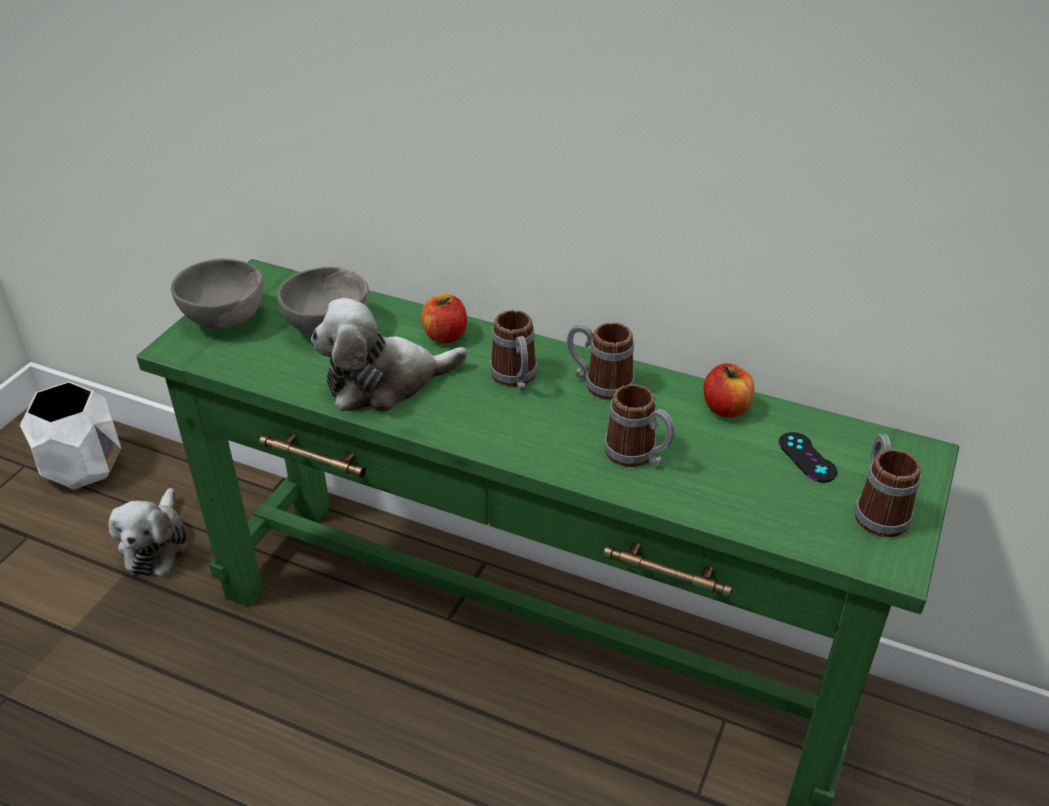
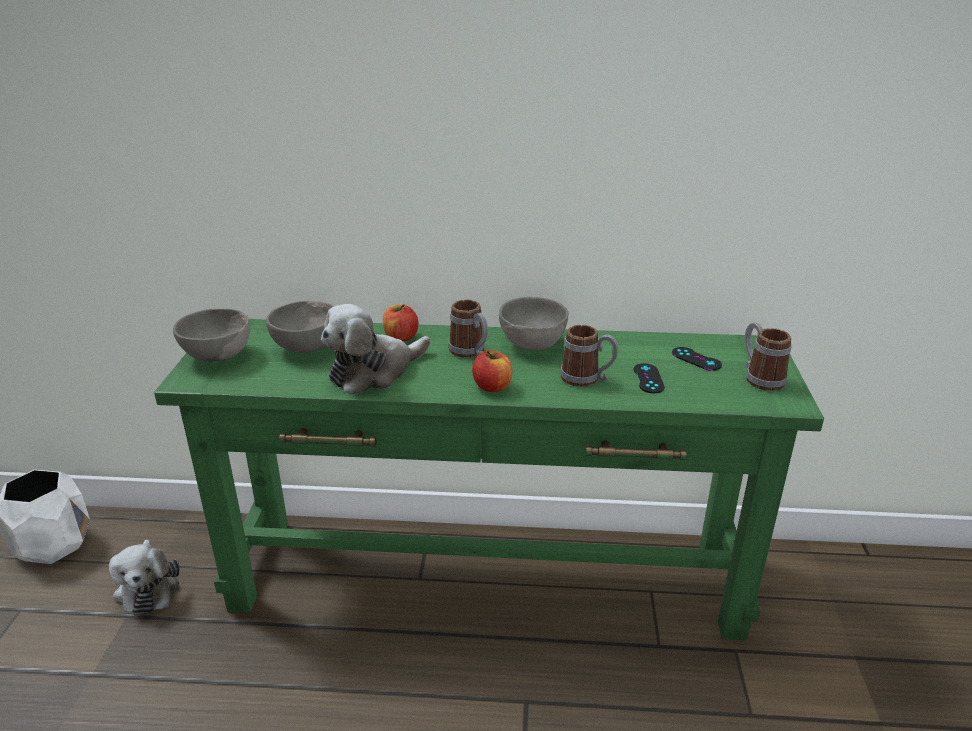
camera: 20 degrees left, 10 degrees down
mug [567,322,635,400] -> grey bowl [499,297,568,351]
apple [704,363,754,418] -> apple moved to [472,350,512,392]
none -> black game controller [634,363,665,393]

